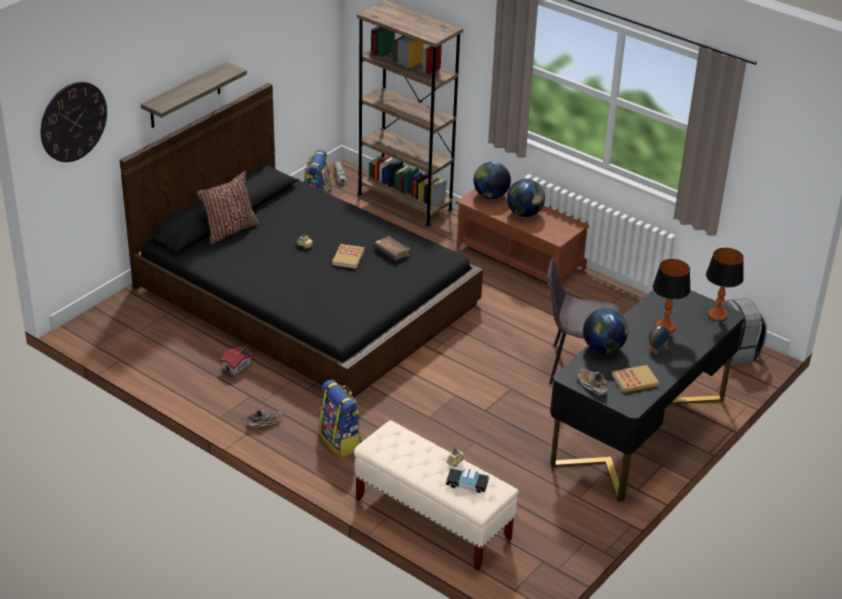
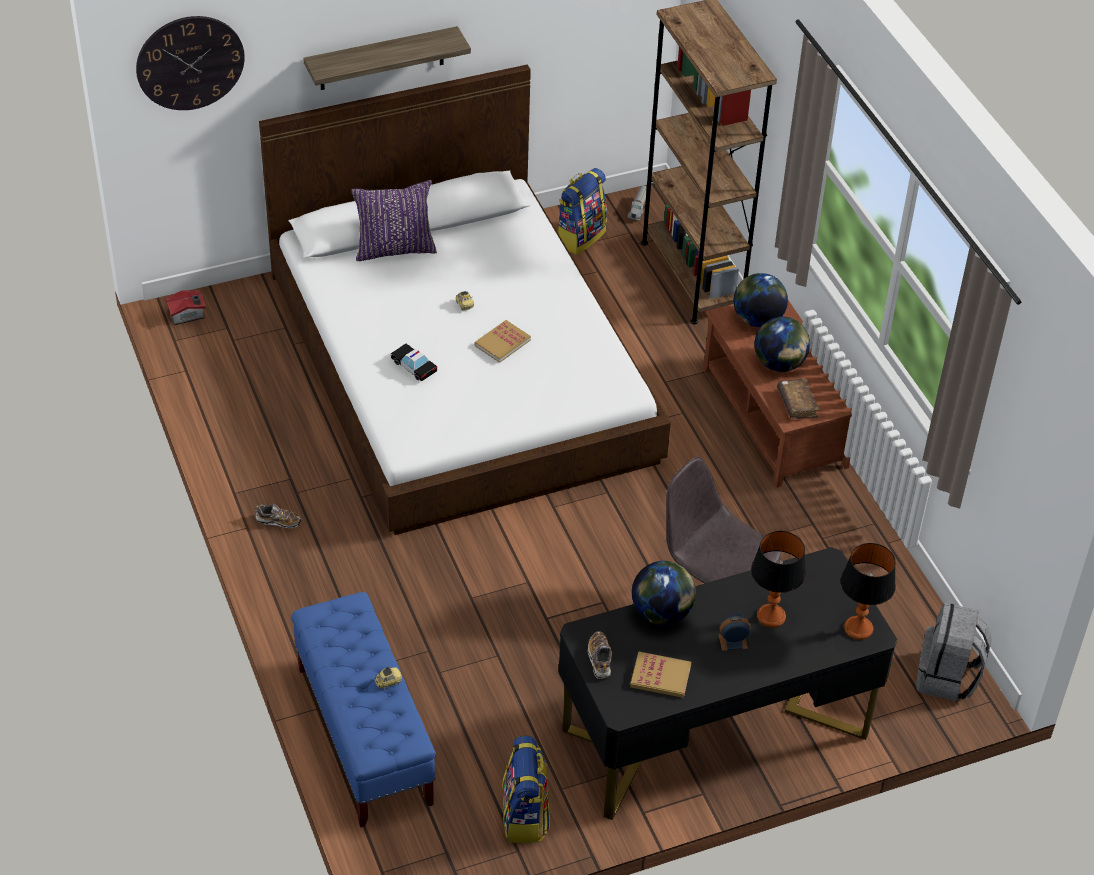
camera: 30 degrees right, 10 degrees up
black bed [120,83,483,398] -> white bed [259,64,671,535]
brown pillow [197,171,260,245] -> purple pillow [351,180,437,261]
toy house [219,346,254,377] -> toy house moved to [165,291,206,325]
backpack [319,379,362,458] -> backpack moved to [502,736,550,843]
beige bench [354,420,518,571] -> blue bench [291,592,436,827]
brown book [374,236,410,261] -> brown book moved to [777,379,820,419]
toy car [446,468,489,493] -> toy car moved to [391,344,437,381]

